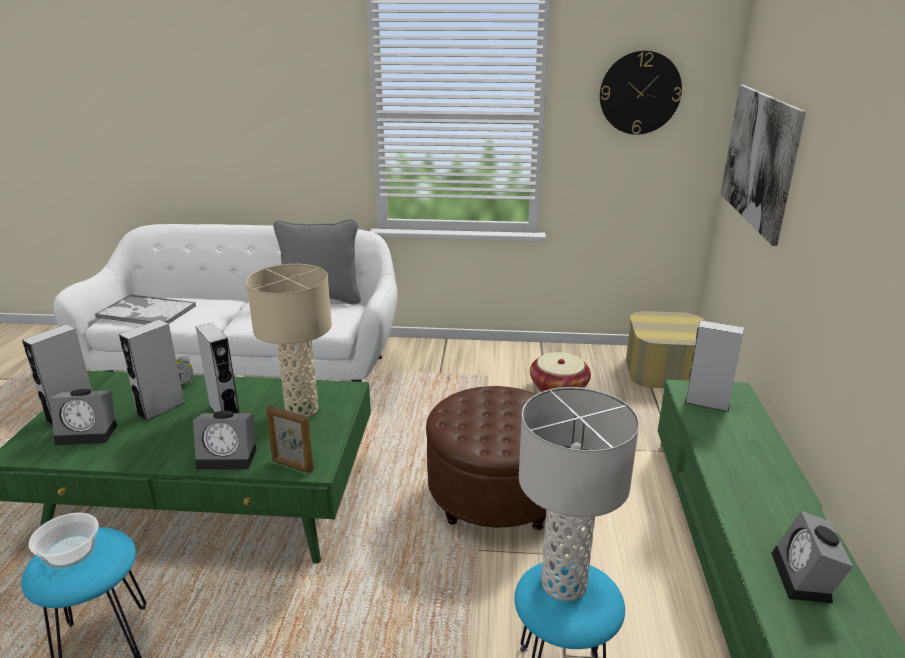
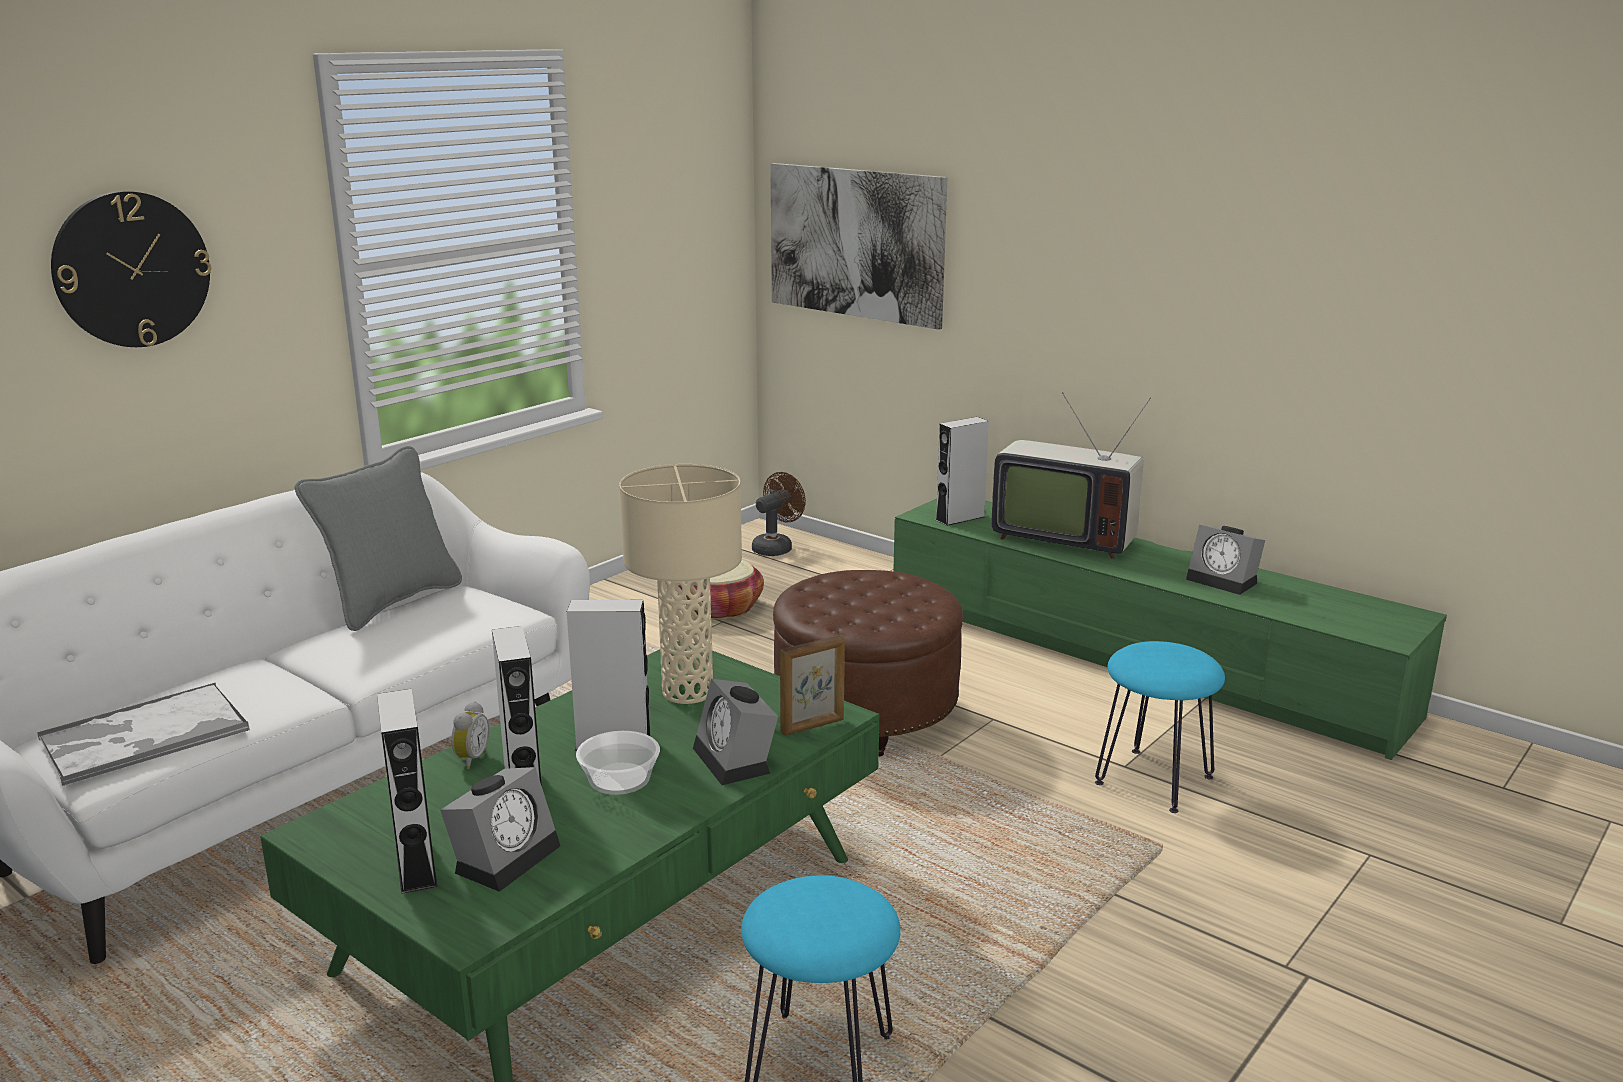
camera: 55 degrees left, 5 degrees down
bowl [28,513,99,569] -> bowl moved to [576,731,660,795]
alarm clock [193,411,257,470] -> alarm clock turned 120 degrees clockwise [693,679,778,785]
white table lamp [519,387,639,601] -> none
wall clock [600,50,682,135] -> wall clock moved to [51,191,211,347]
ottoman [626,311,705,389] -> brown fan [752,472,806,556]
none -> television [992,392,1151,559]

